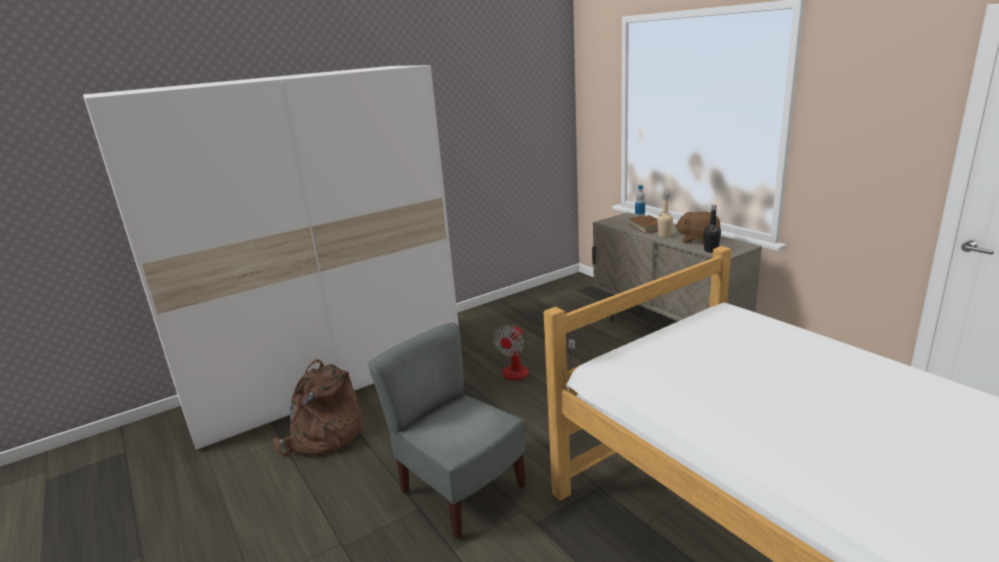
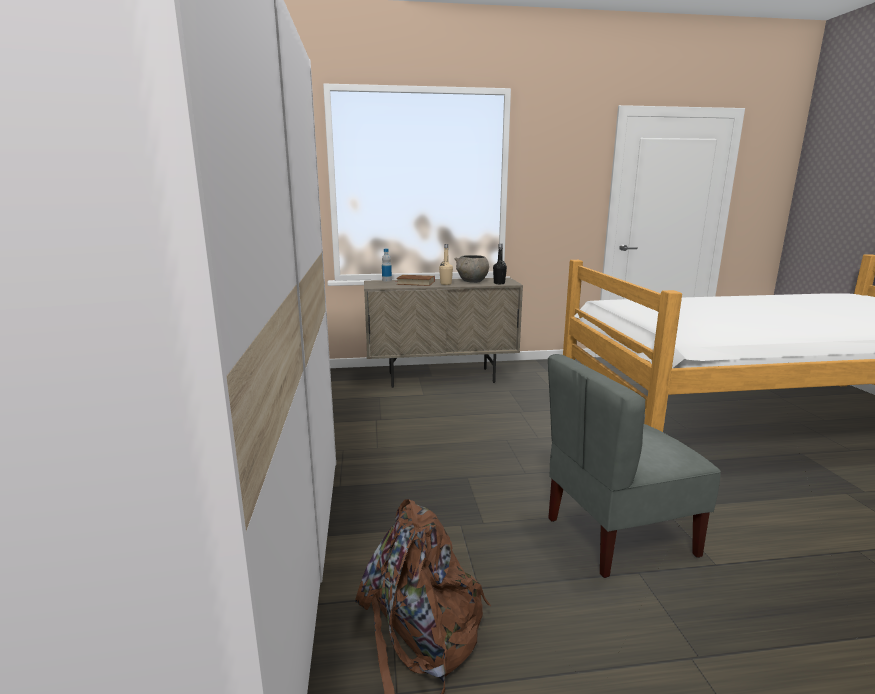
camera: 65 degrees left, 5 degrees down
fan [493,325,575,380] -> none
brown plush toy [675,211,721,244] -> grey bowl [455,255,489,283]

